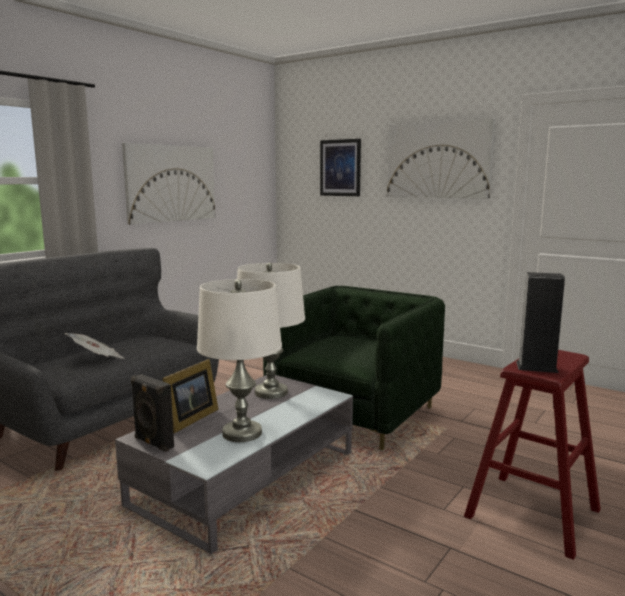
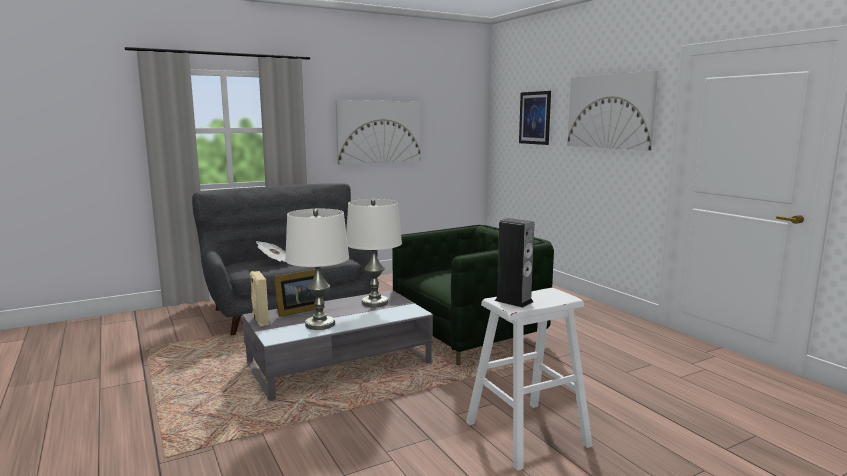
camera: 25 degrees right, 0 degrees up
black speaker [131,374,174,452] -> beige speaker [250,271,269,326]
red stool [464,350,601,560] -> white stool [466,288,593,471]

